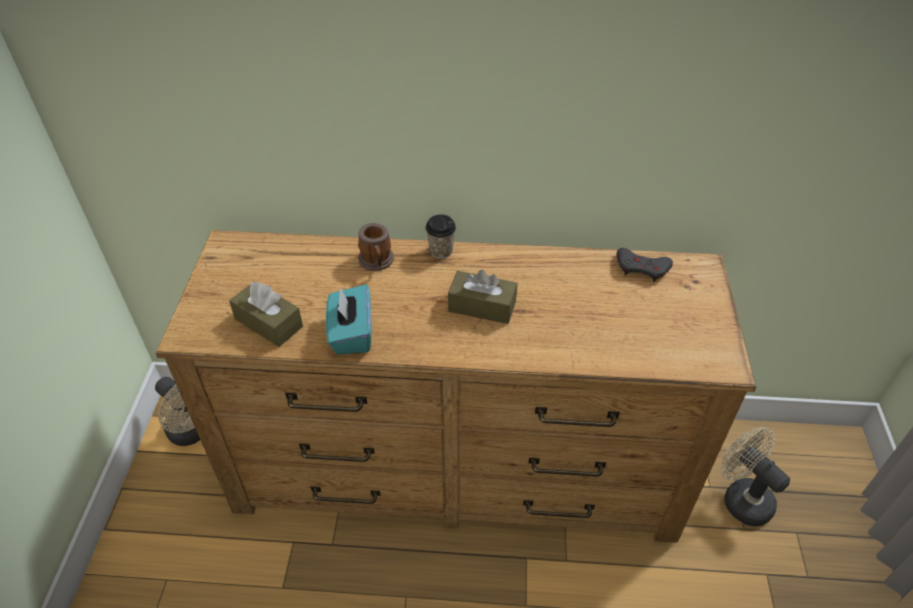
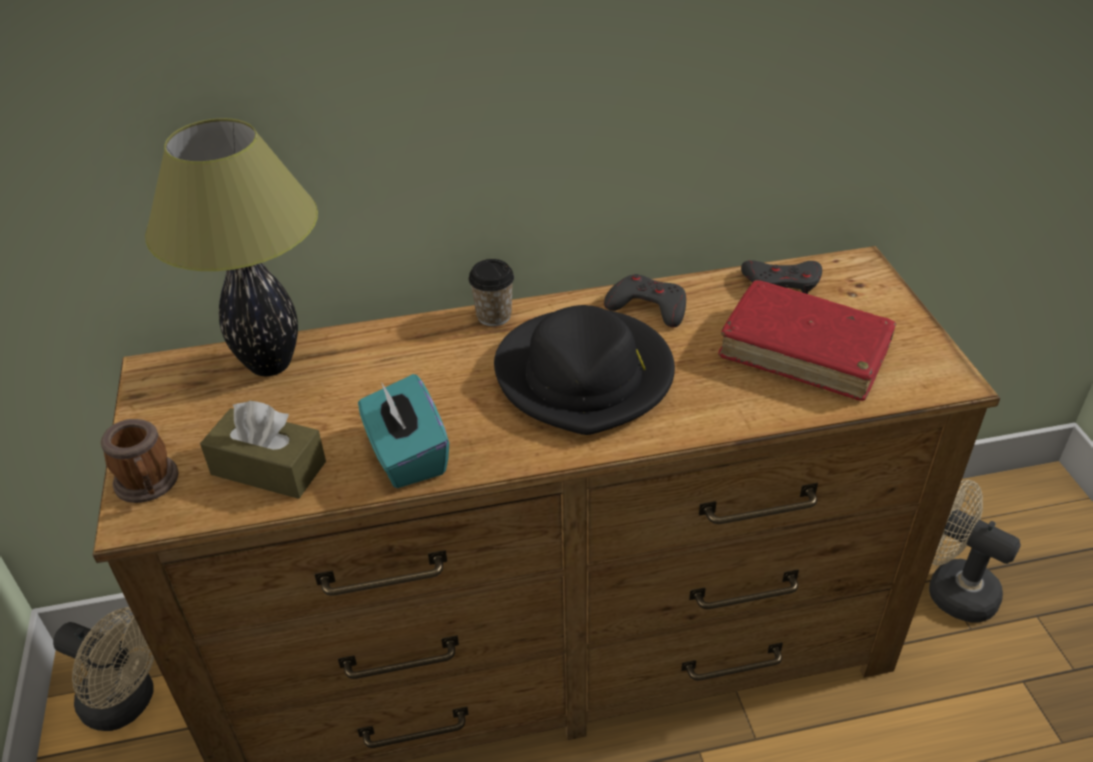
camera: 15 degrees left, 5 degrees down
mug [358,223,394,271] -> mug moved to [101,419,179,503]
brown tissue box [448,270,517,324] -> black hat [494,305,675,435]
none -> table lamp [145,118,318,376]
none -> grey game controller [604,274,686,327]
none -> red book [718,280,897,401]

